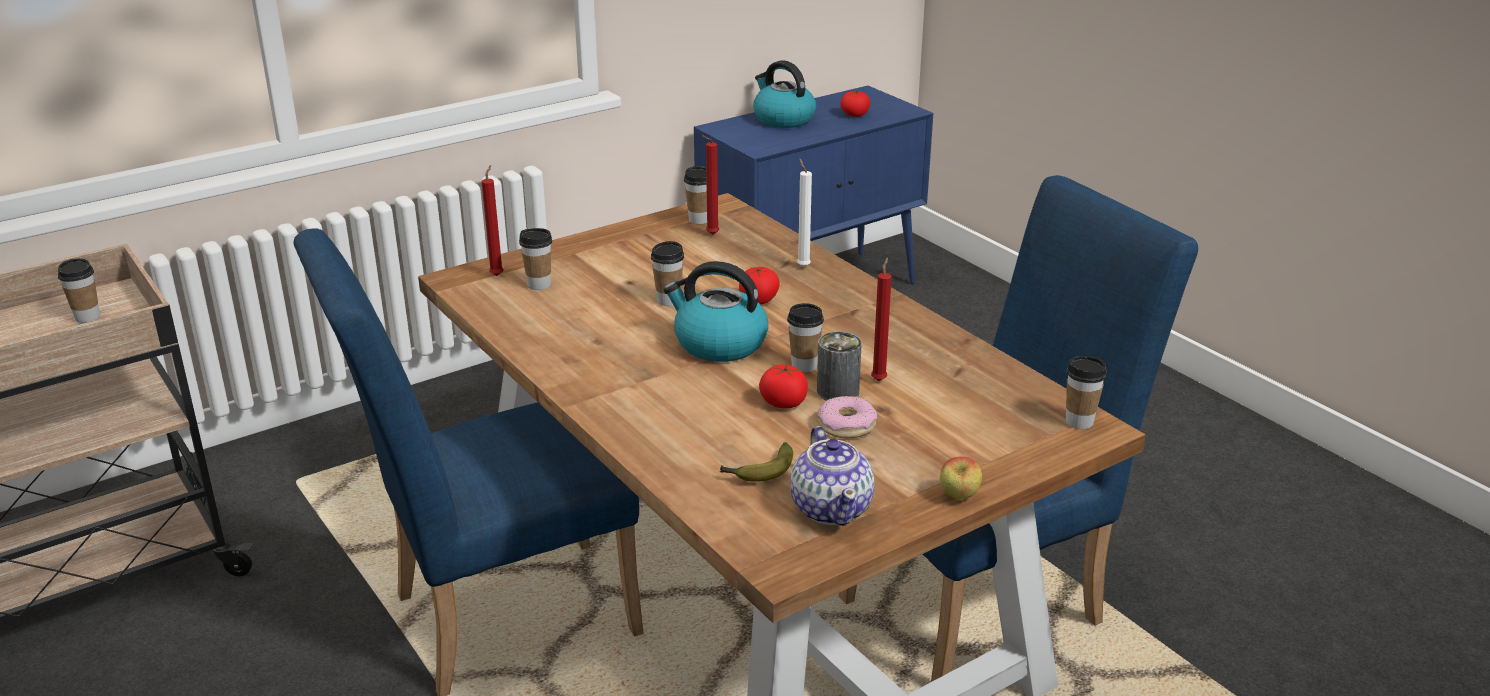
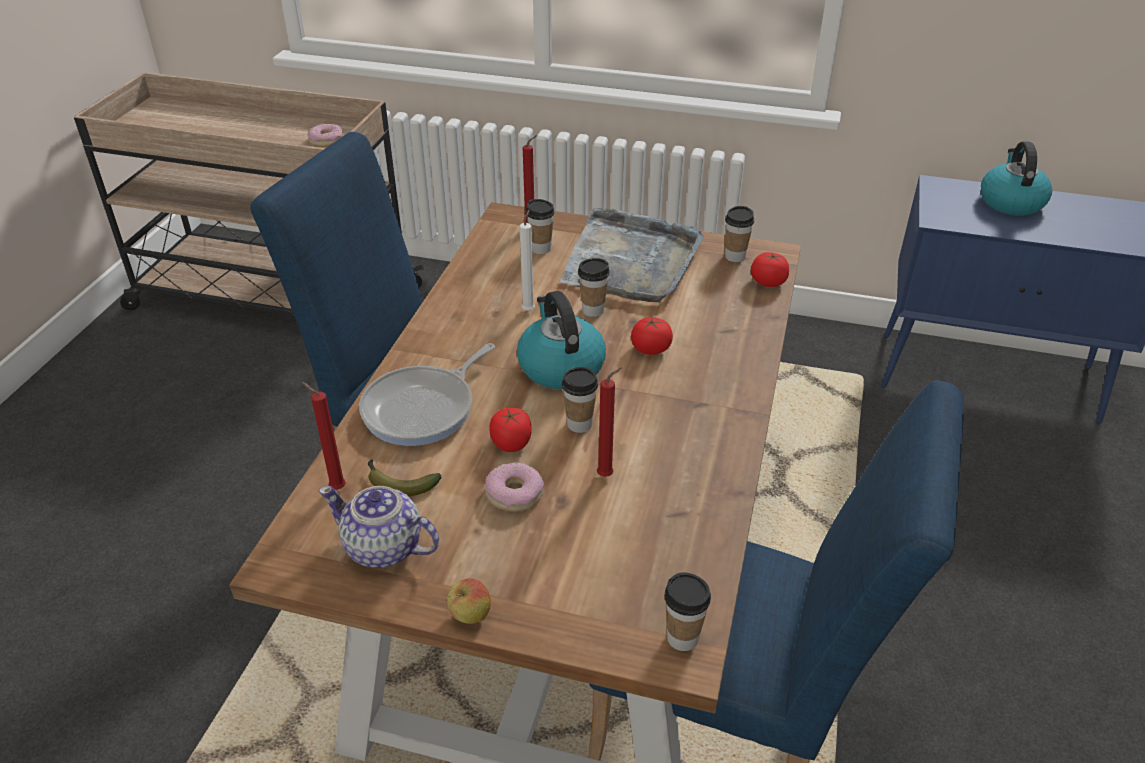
camera: 50 degrees right, 10 degrees up
cup [58,258,100,323] -> donut [307,124,343,147]
red candle [702,136,720,235] -> red candle moved to [302,382,346,490]
teapot [790,426,875,526] -> teapot turned 75 degrees clockwise [318,486,440,568]
white candle [797,158,812,267] -> white candle moved to [520,210,535,311]
can [817,332,862,401] -> none
tomato [840,91,870,117] -> tomato moved to [751,252,789,287]
none -> frying pan [359,343,495,446]
none -> grey tray [560,208,704,302]

